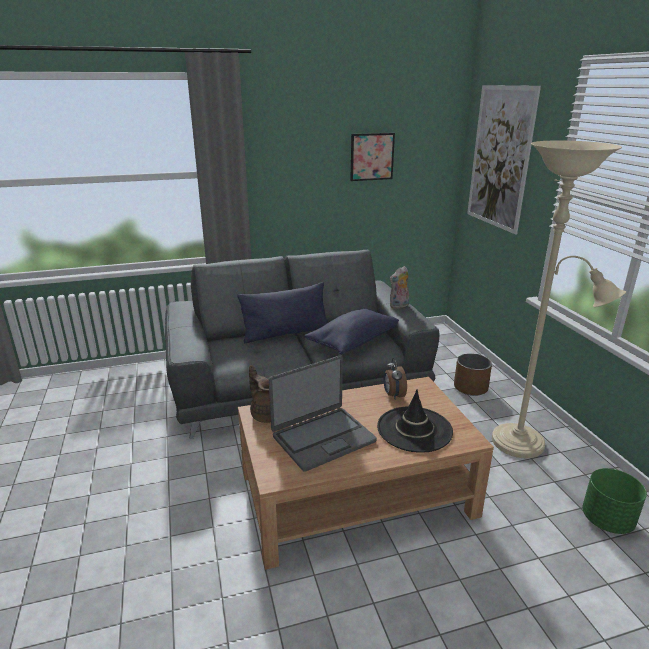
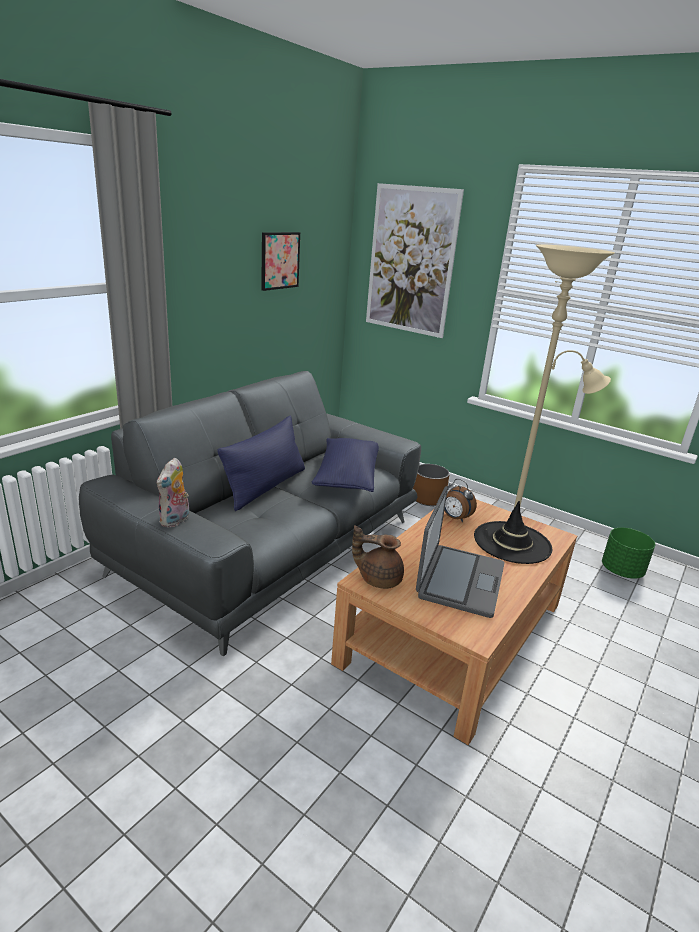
camera: 40 degrees left, 0 degrees up
plush toy [390,266,409,308] -> plush toy moved to [157,458,189,528]

